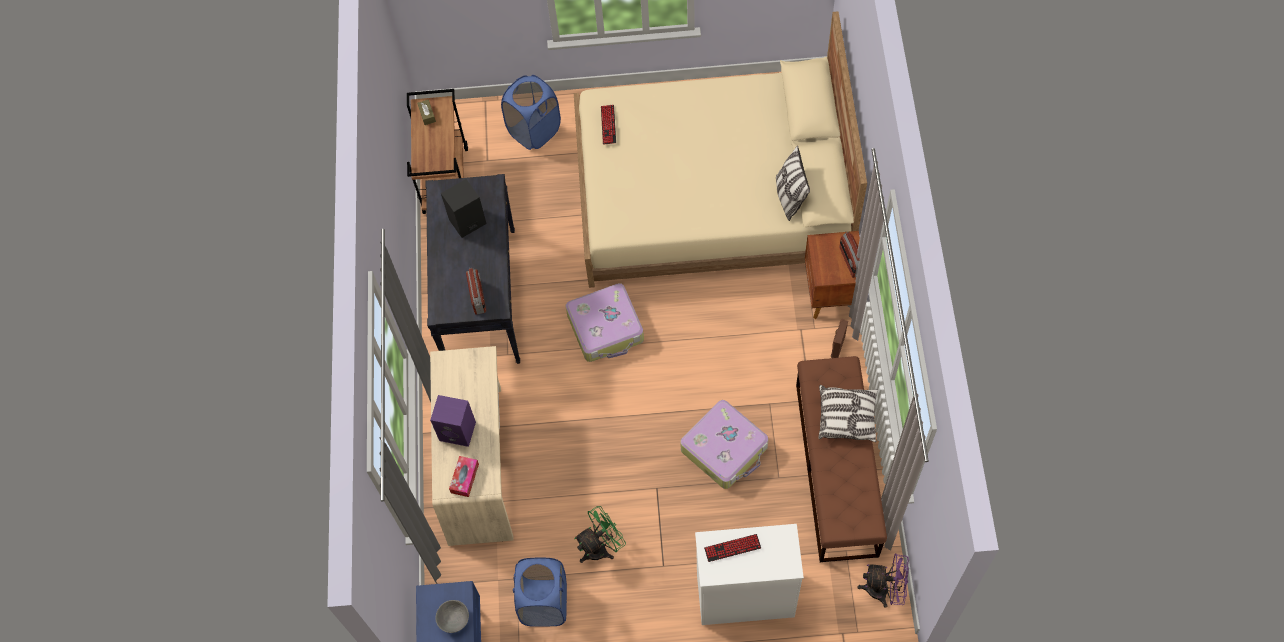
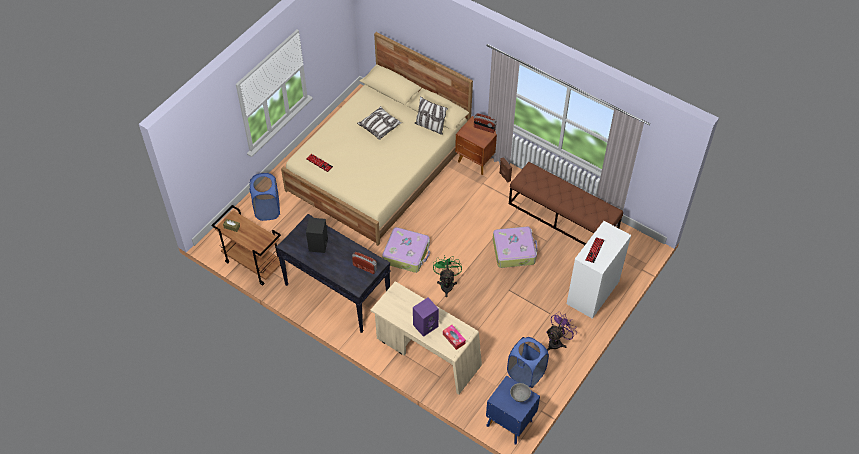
camera: 55 degrees left, 10 degrees down
green fan [574,506,626,563] -> green fan moved to [433,255,462,297]
pillow [819,385,878,442] -> pillow moved to [357,106,402,140]
purple fan [857,553,909,608] -> purple fan moved to [546,311,576,351]

